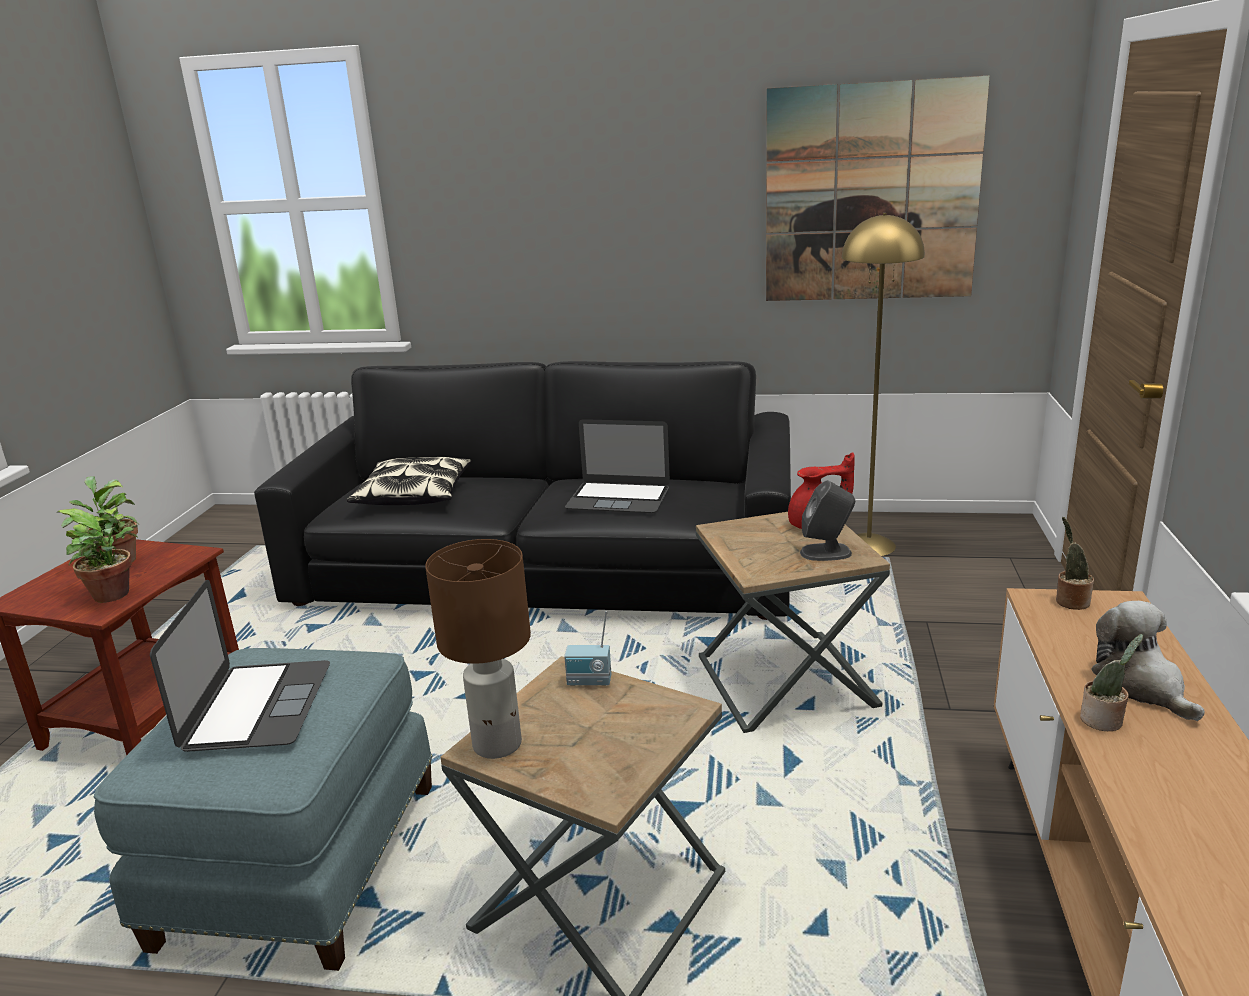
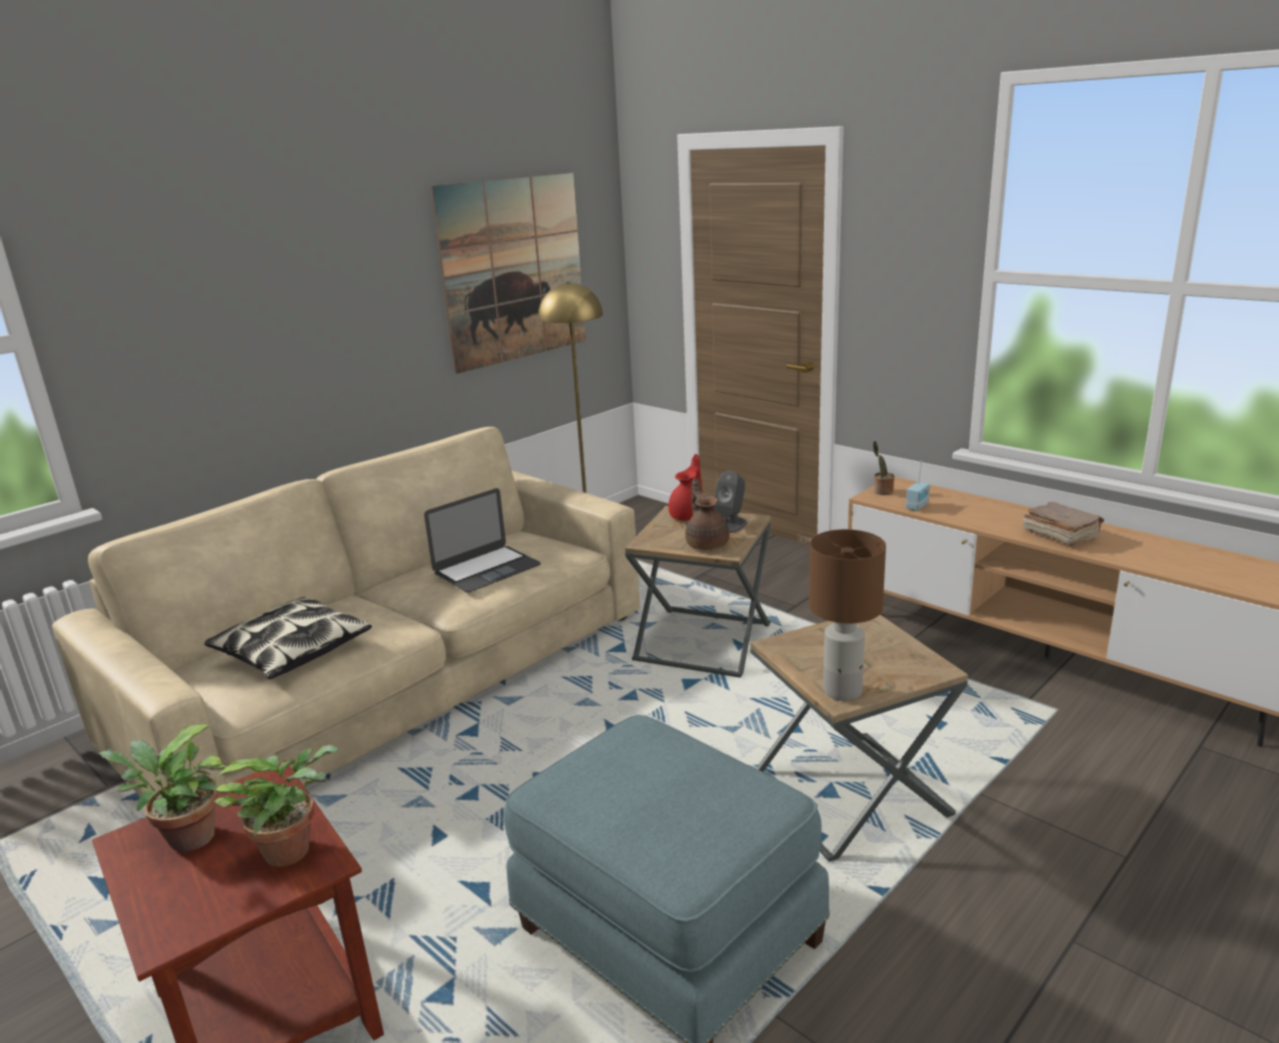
camera: 55 degrees left, 0 degrees up
laptop [150,580,330,752] -> none
black sofa [254,361,791,620] -> beige sofa [52,427,640,796]
radio [564,611,611,686] -> radio moved to [906,459,930,511]
potted plant [1080,634,1143,731] -> none
plush toy [1091,601,1205,721] -> none
none -> brown teapot [685,478,730,550]
none -> brown book [1023,502,1104,546]

